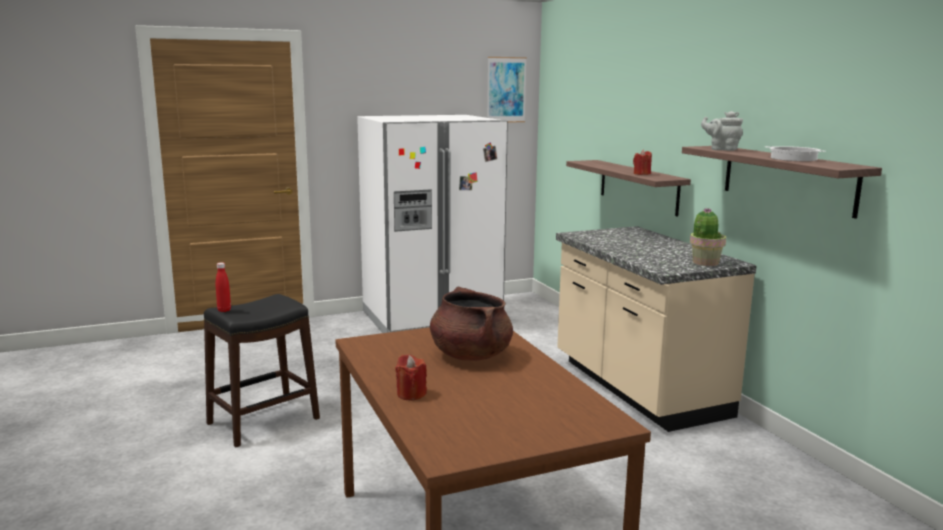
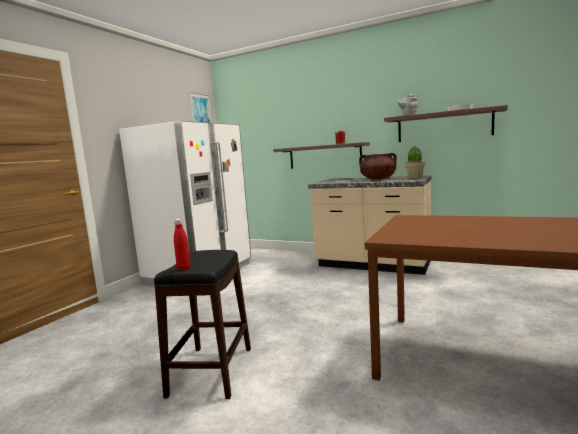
camera: 40 degrees left, 5 degrees down
red candle [395,354,427,400] -> none
brown cooking pot [430,287,513,361] -> brown cooking pot moved to [359,153,397,180]

